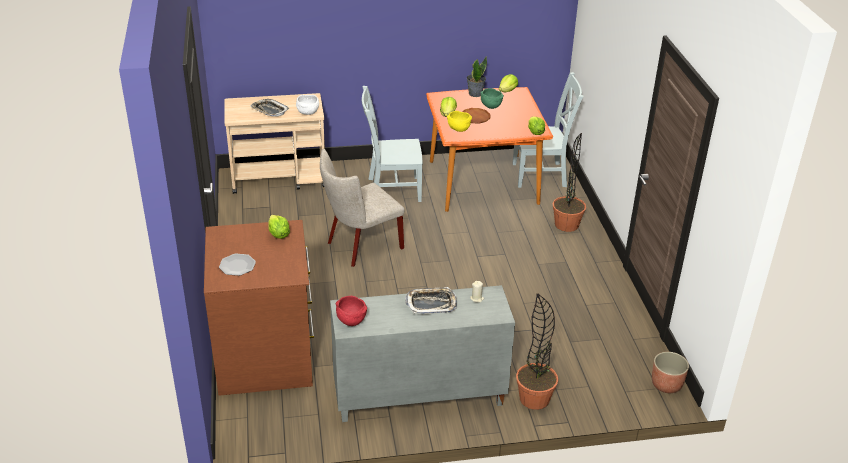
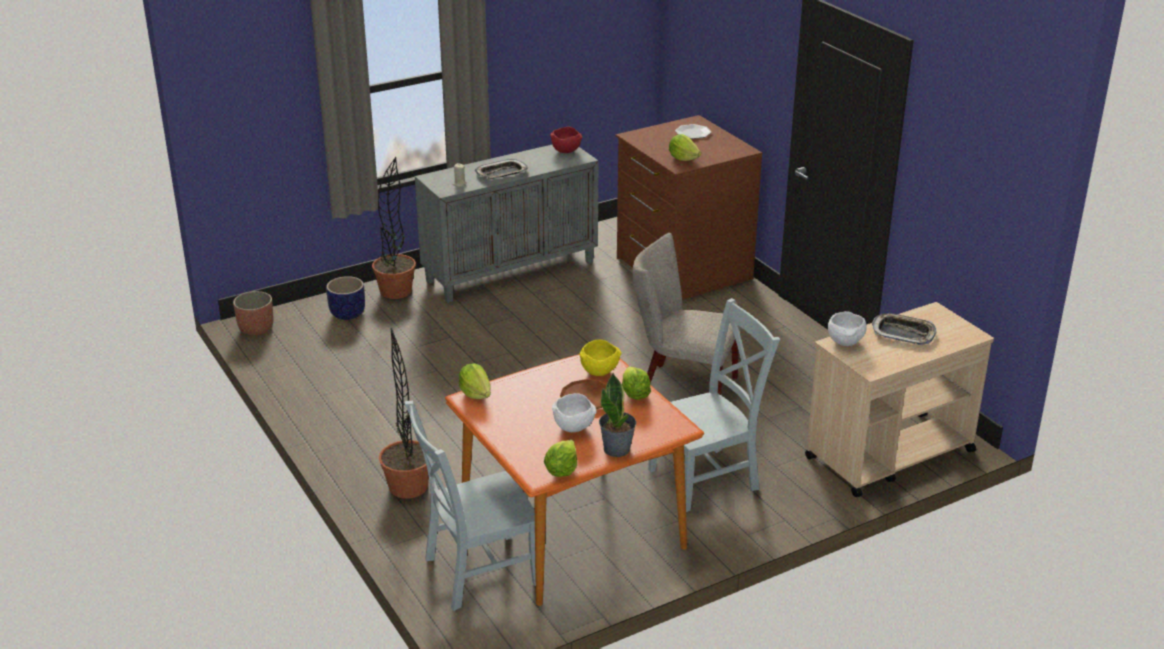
camera: 160 degrees right, 5 degrees down
beige chair [320,149,405,267] -> beige chair turned 105 degrees counterclockwise [633,233,741,396]
green bowl [481,88,504,109] -> white bowl [552,393,597,432]
none -> planter [326,276,365,320]

